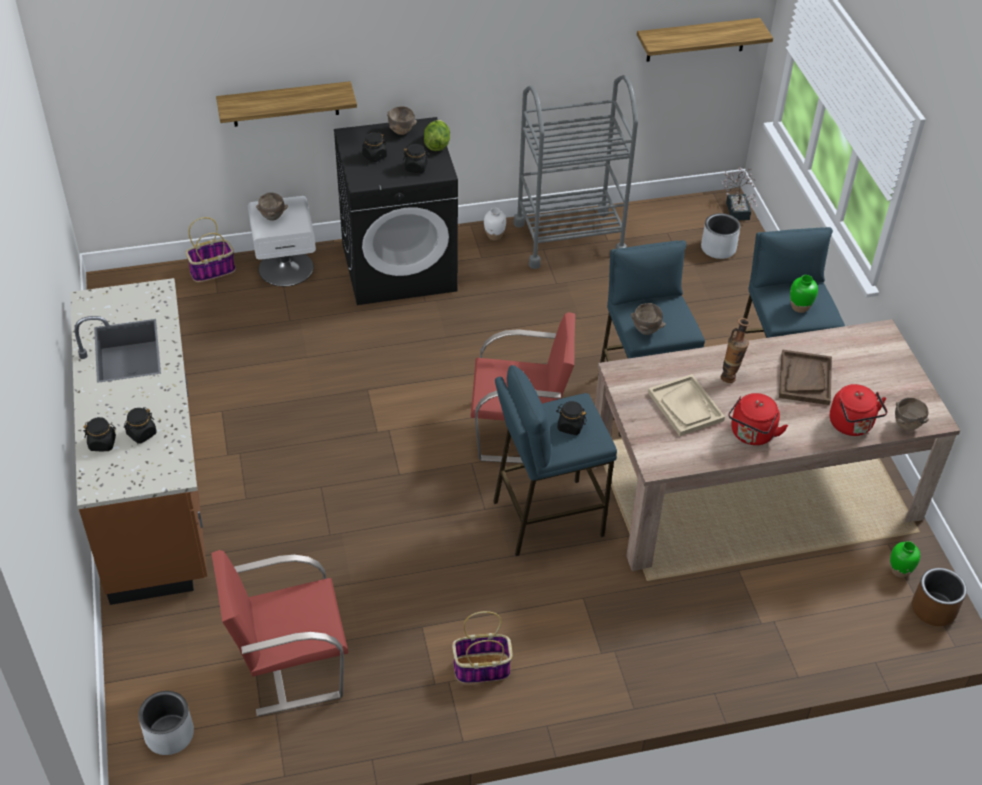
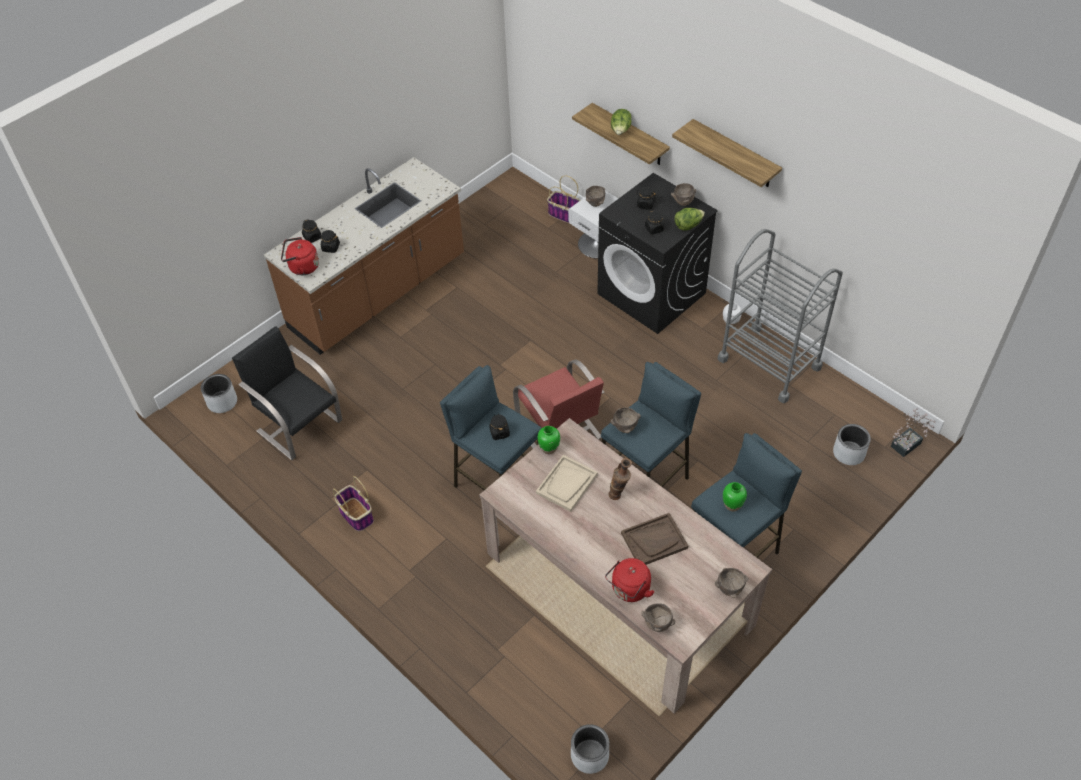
camera: 60 degrees right, 5 degrees up
red chair [211,550,348,716] -> black chair [232,326,342,460]
shelf [637,18,773,62] -> shelf moved to [672,119,782,187]
red kettle [728,393,788,445] -> red kettle moved to [281,237,319,275]
green vase [890,541,920,577] -> green vase moved to [537,426,560,454]
brown planter [912,568,967,626] -> grey planter [571,724,609,774]
none -> lettuce [611,109,631,135]
none -> brown bowl [715,568,749,598]

